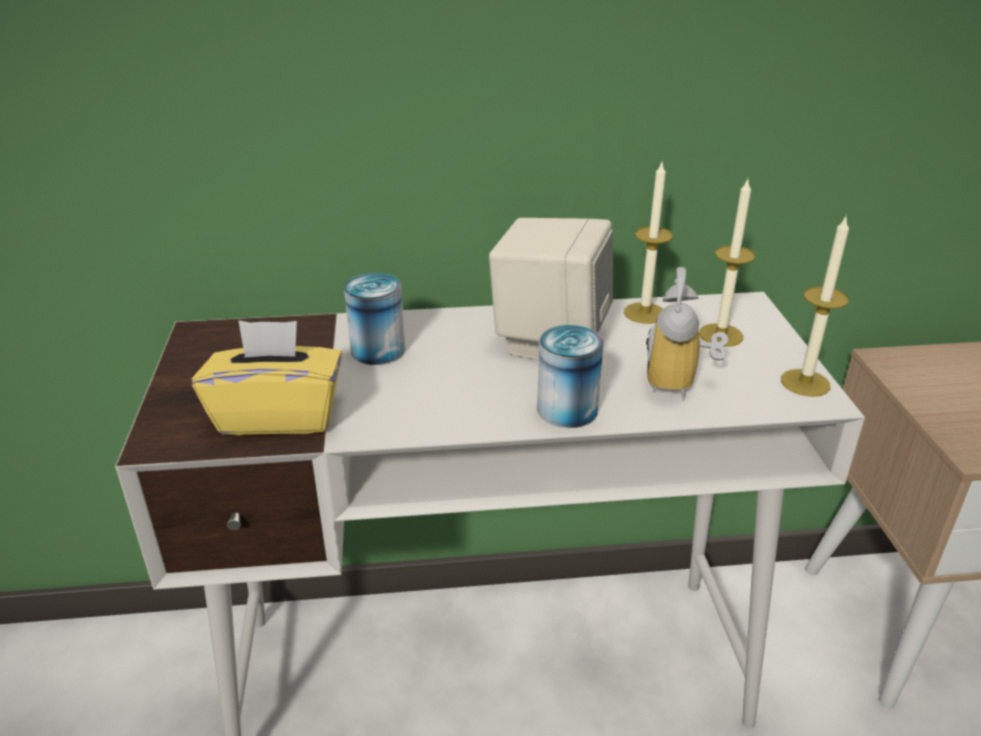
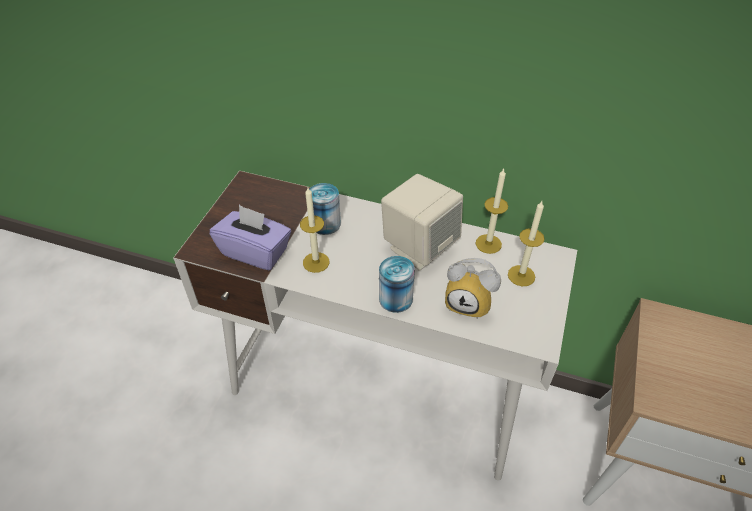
camera: 25 degrees right, 15 degrees up
yellow tissue box [192,320,343,435] -> purple tissue box [210,205,291,270]
alarm clock [646,267,728,401] -> alarm clock turned 105 degrees counterclockwise [445,258,501,319]
candle [781,215,849,397] -> candle moved to [300,188,329,273]

